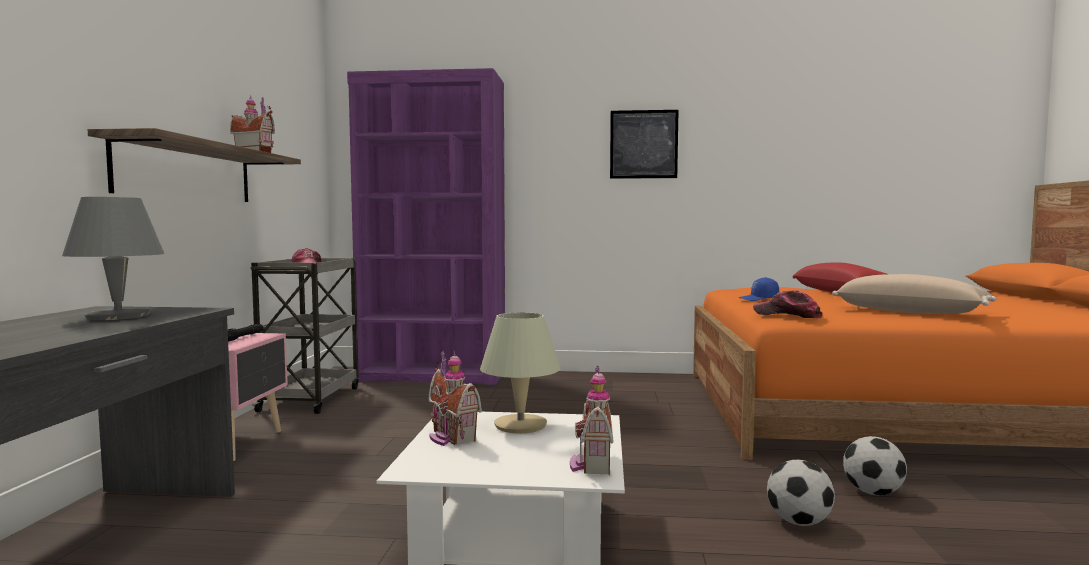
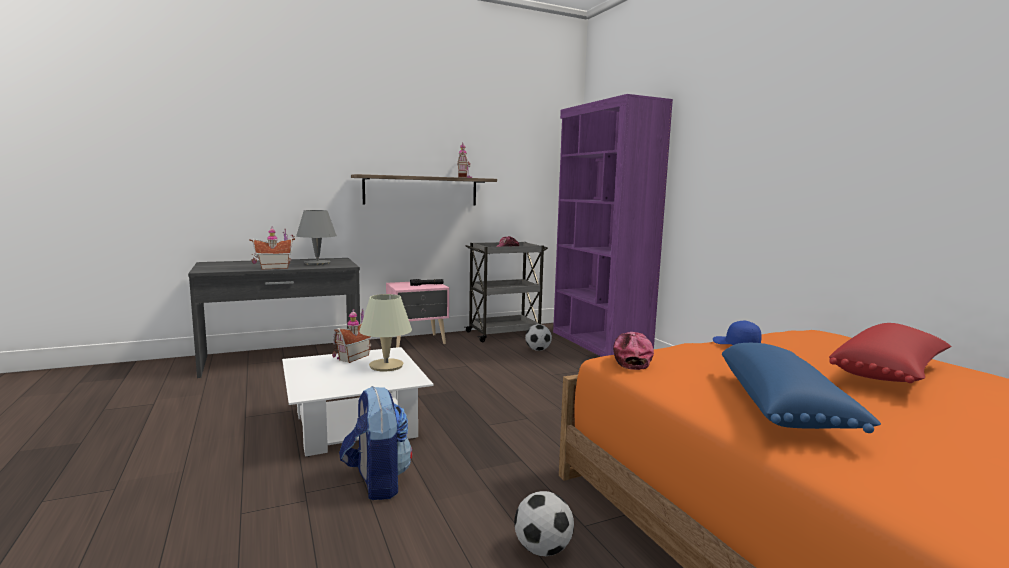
camera: 60 degrees right, 5 degrees up
toy house [570,366,614,475] -> toy house moved to [249,228,295,269]
picture [610,110,679,179] -> none
football [767,460,835,526] -> football moved to [525,324,552,351]
beige pillow [832,274,996,314] -> blue pillow [722,343,881,433]
none -> backpack [339,386,412,500]

